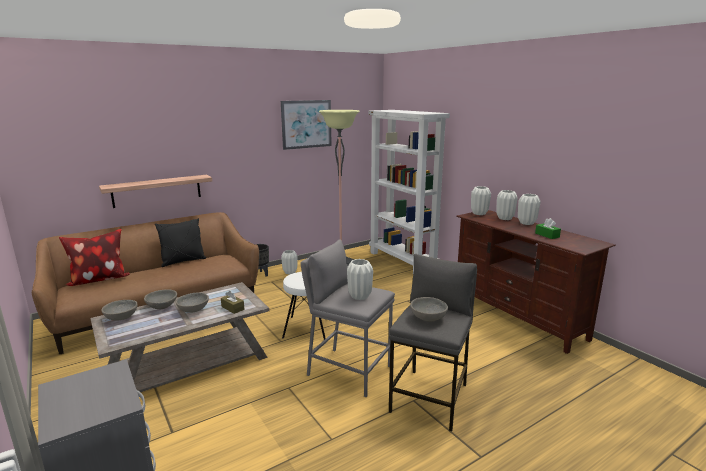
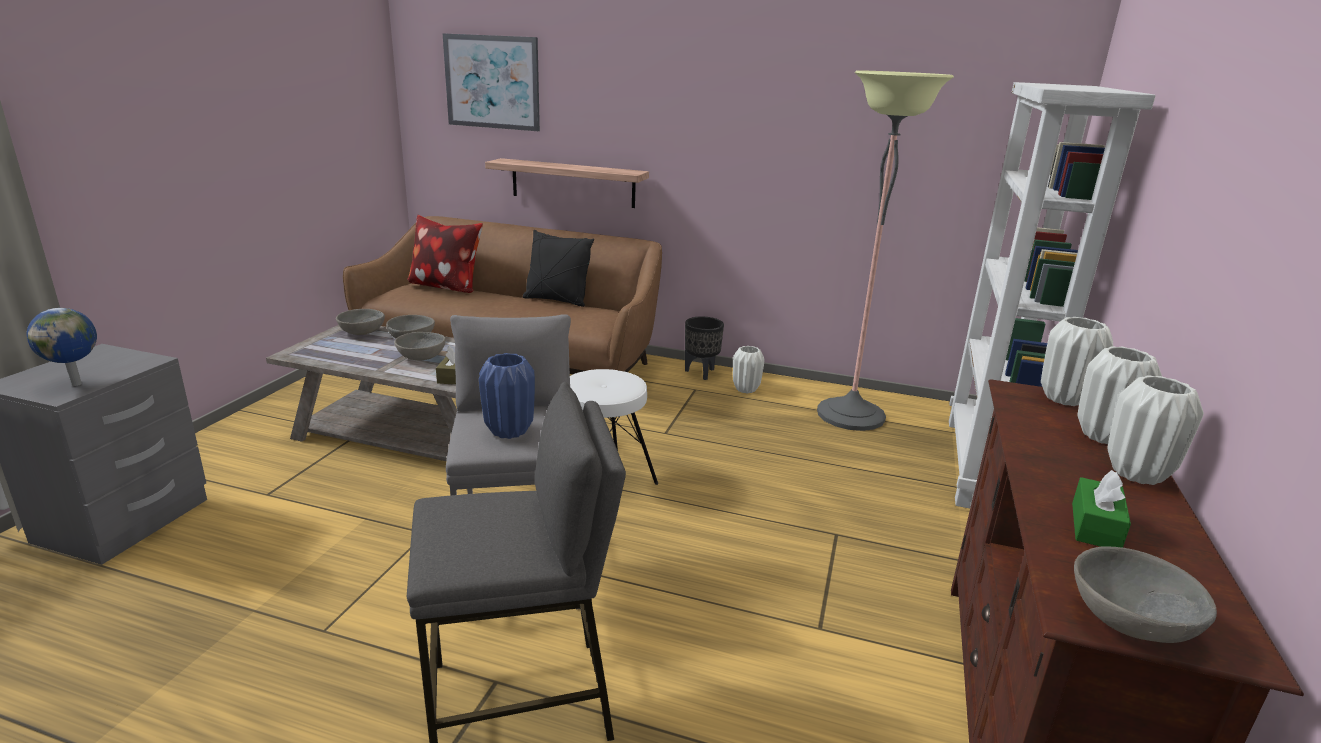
camera: 50 degrees right, 5 degrees up
picture [281,100,332,150] -> picture moved to [443,33,540,131]
white vase [347,259,373,300] -> blue vase [479,353,535,439]
grey bowl [410,297,448,322] -> grey bowl moved to [1074,546,1217,643]
none -> globe [27,308,97,386]

